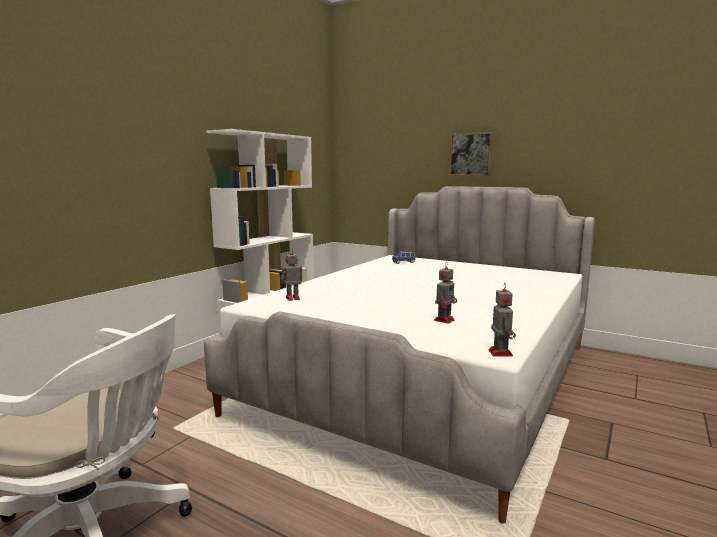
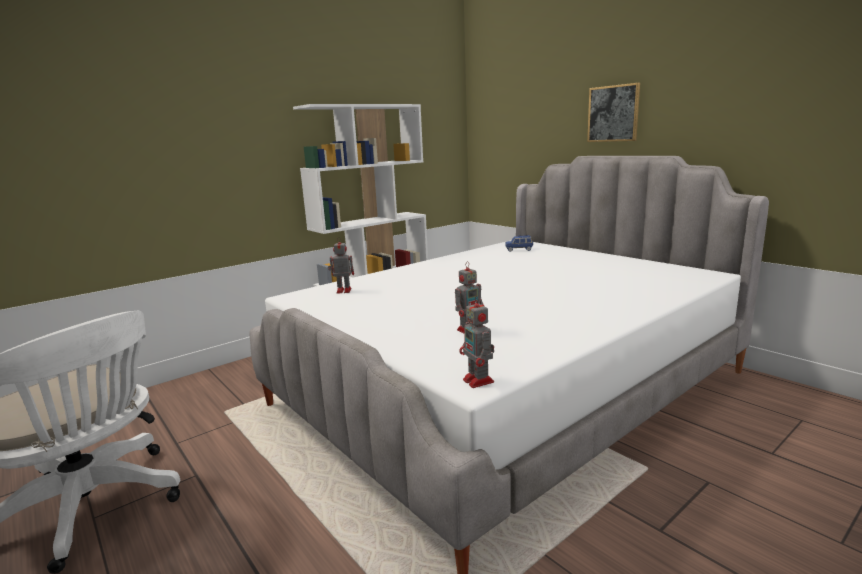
camera: 20 degrees right, 5 degrees up
toy robot [488,283,516,356] -> toy robot turned 135 degrees clockwise [459,297,494,388]

